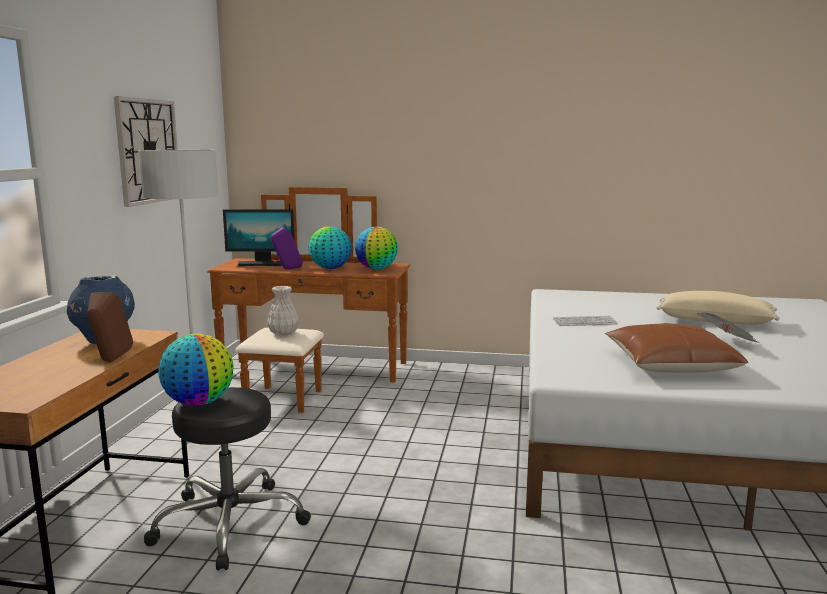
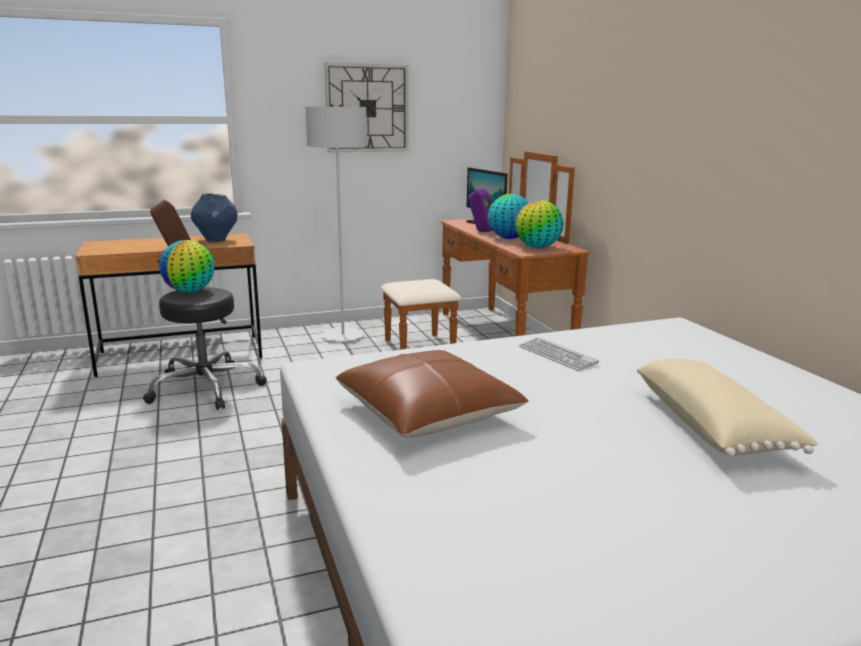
camera: 60 degrees right, 5 degrees up
white vase [267,286,299,336] -> none
newspaper [696,312,758,342] -> none

